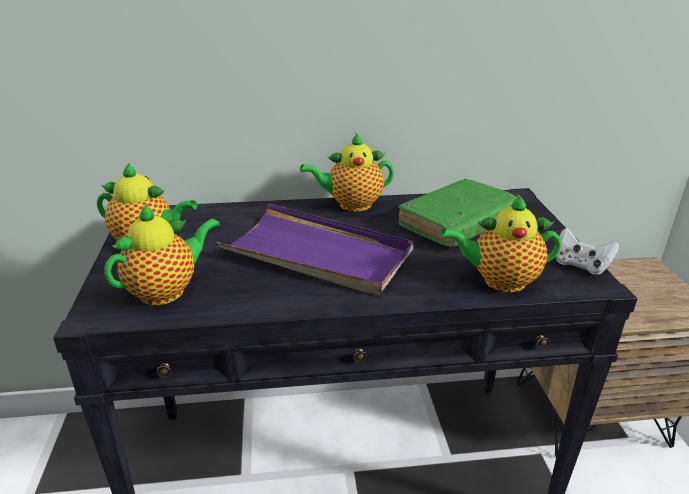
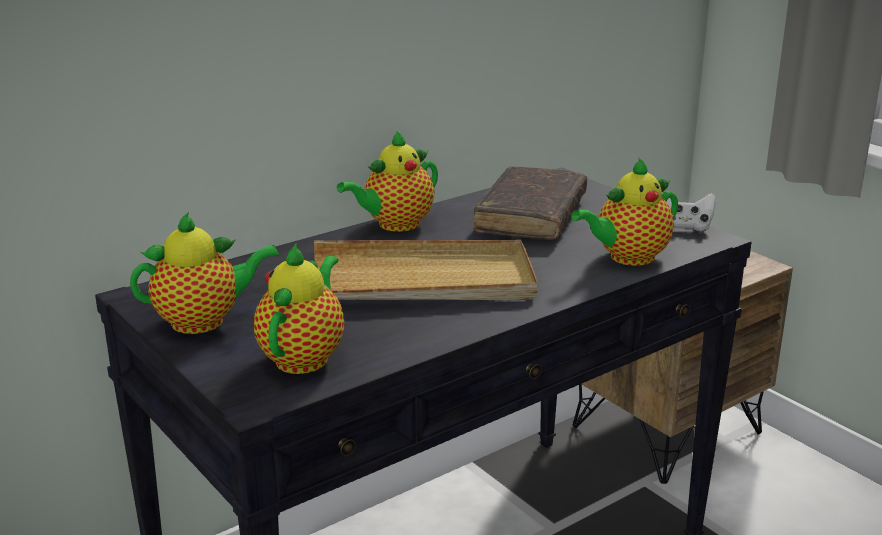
camera: 30 degrees left, 5 degrees down
purple tray [215,203,414,296] -> beige tray [314,240,538,300]
green book [398,179,518,247] -> brown book [473,166,587,240]

